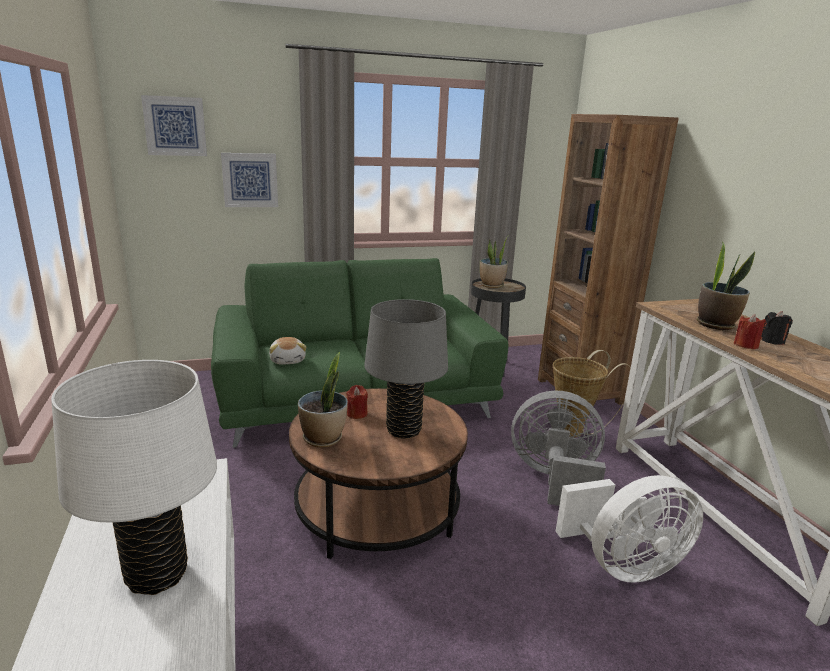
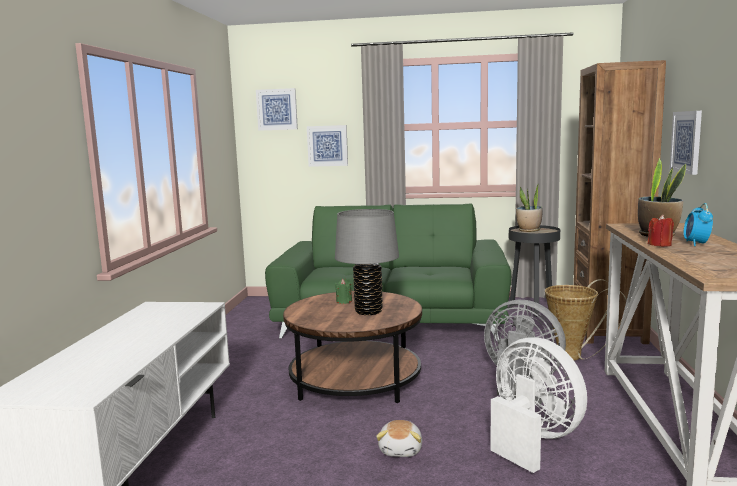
camera: 25 degrees right, 10 degrees down
white table lamp [51,360,217,595] -> none
plush toy [269,337,306,365] -> plush toy moved to [376,420,422,457]
potted plant [298,352,348,448] -> none
red candle [346,385,368,419] -> green candle [335,279,352,304]
white fan [556,475,703,583] -> white fan turned 135 degrees counterclockwise [490,337,587,473]
black candle [761,311,793,345] -> alarm clock [683,203,713,246]
none -> picture [670,111,702,175]

